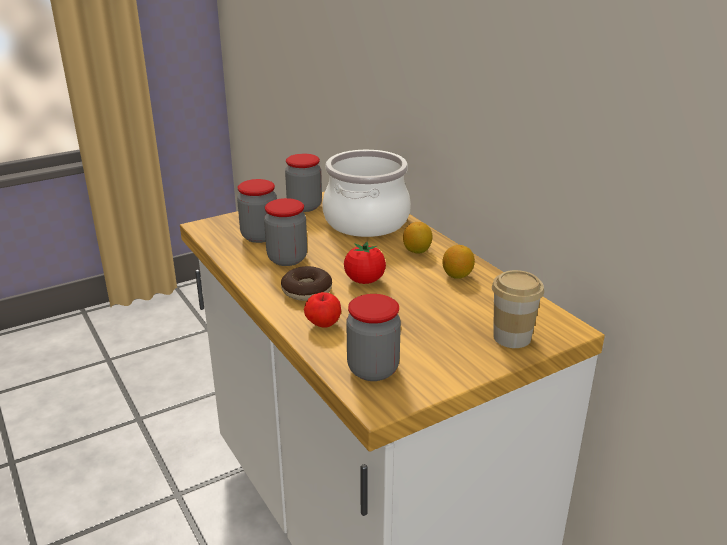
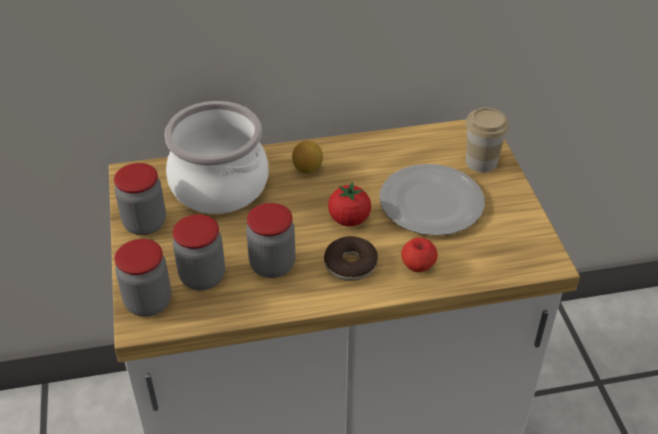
camera: 70 degrees left, 15 degrees up
jar [346,294,401,381] -> jar moved to [115,239,171,317]
lemon [443,245,475,279] -> none
none -> plate [379,164,485,236]

